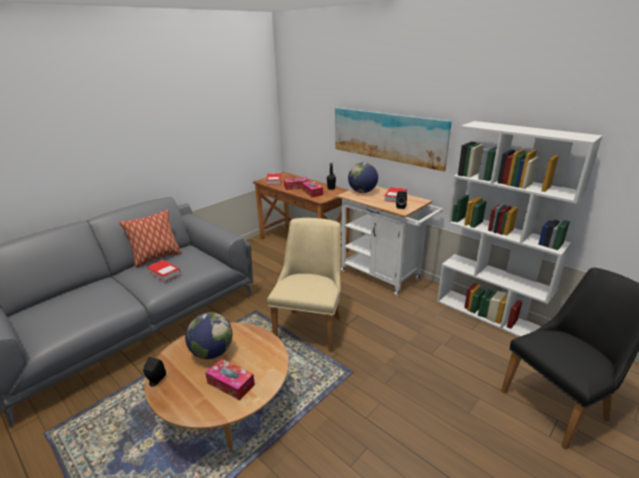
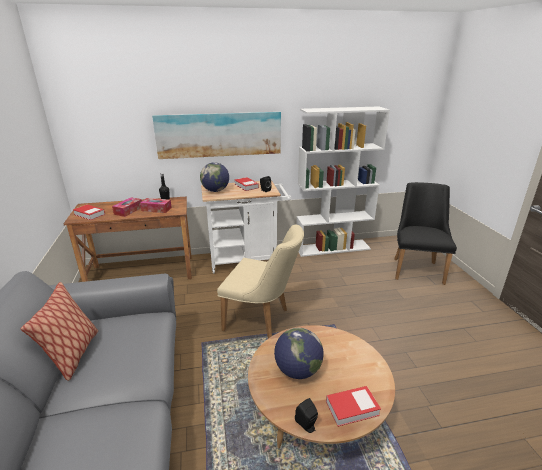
camera: 55 degrees left, 0 degrees up
book [147,260,181,282] -> book moved to [326,386,381,427]
tissue box [205,359,255,400] -> none
beige chair [267,218,341,352] -> beige chair turned 150 degrees clockwise [217,224,304,338]

